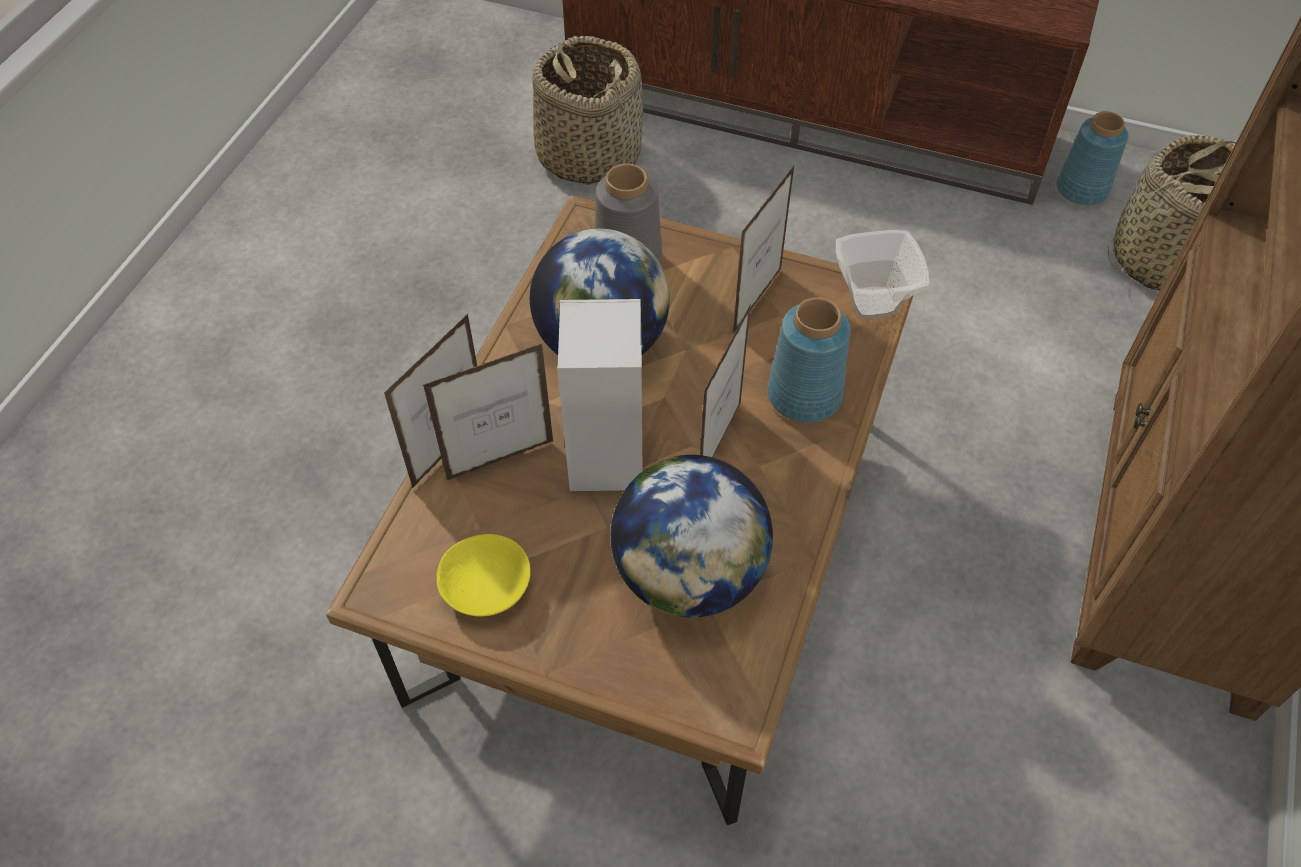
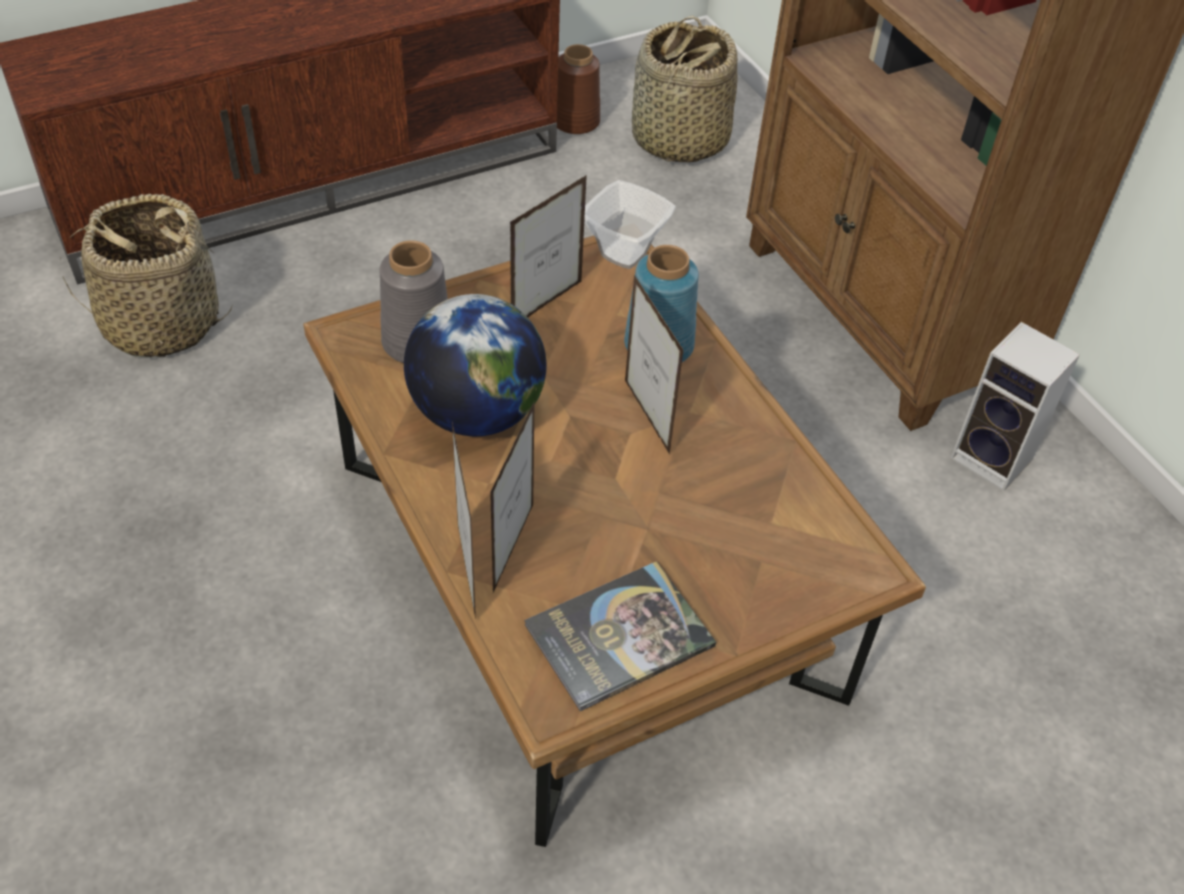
camera: 50 degrees left, 5 degrees down
yellow bowl [437,534,531,617] -> book [524,561,716,711]
speaker [557,299,643,491] -> speaker moved to [950,322,1080,491]
globe [611,455,773,618] -> none
picture frame [733,166,794,333] -> picture frame turned 120 degrees counterclockwise [510,175,587,317]
blue vase [1056,111,1129,206] -> brown vase [557,44,600,134]

